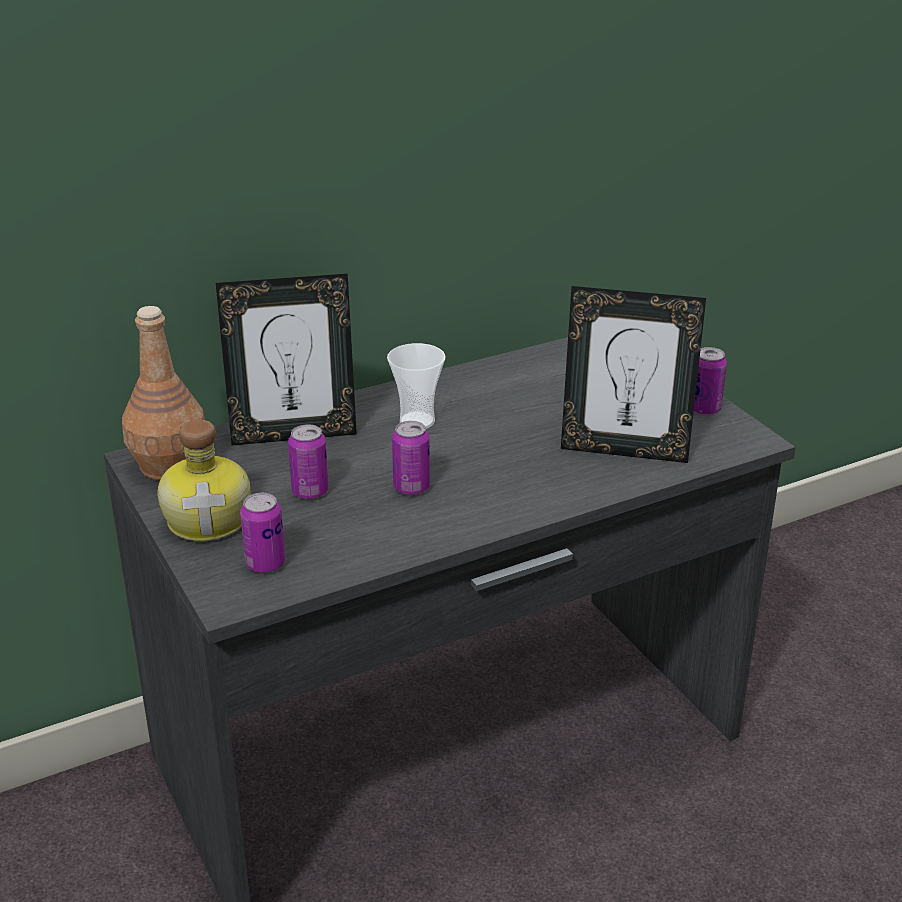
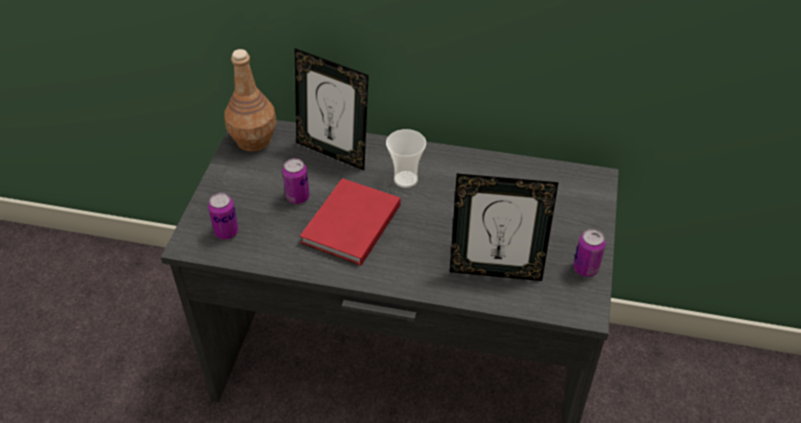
camera: 40 degrees right, 15 degrees up
bottle [157,420,250,541] -> none
can [392,421,430,495] -> red book [300,178,401,266]
picture frame [561,286,706,463] -> picture frame turned 45 degrees counterclockwise [450,173,559,281]

